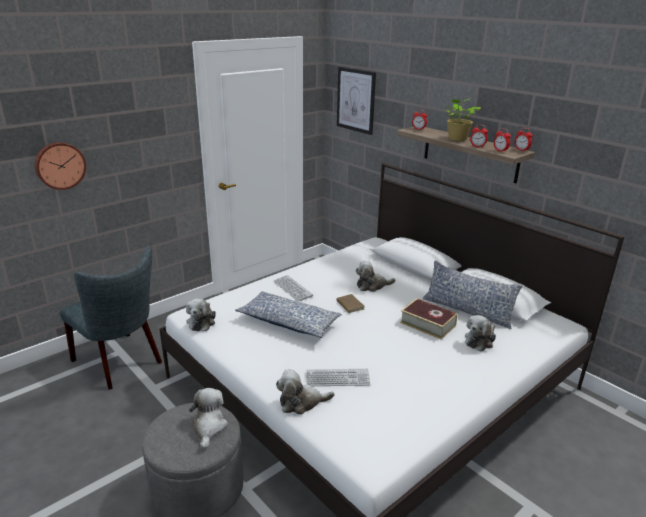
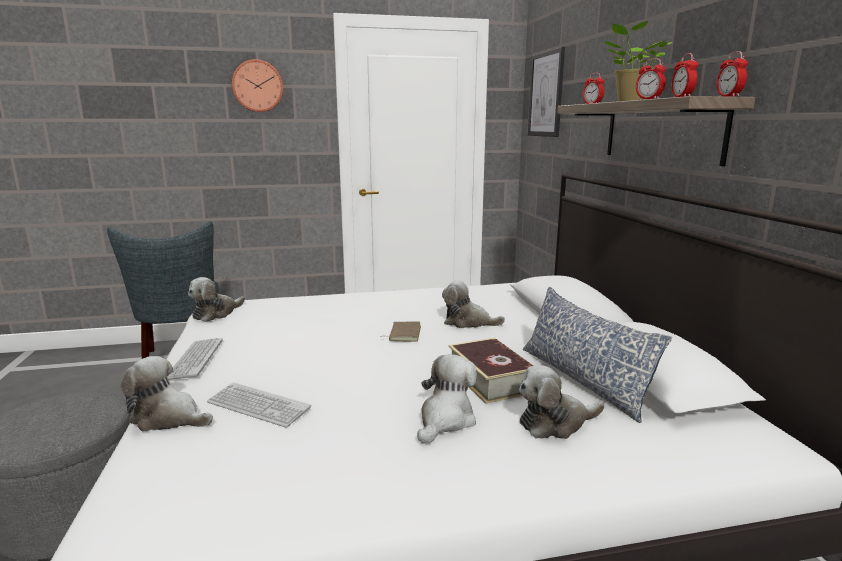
camera: 30 degrees right, 10 degrees down
wall clock [35,142,86,190] -> wall clock moved to [232,59,284,112]
plush toy [189,388,228,450] -> plush toy moved to [417,354,477,444]
pillow [235,291,342,338] -> none
keyboard [274,275,313,302] -> keyboard moved to [167,338,223,380]

